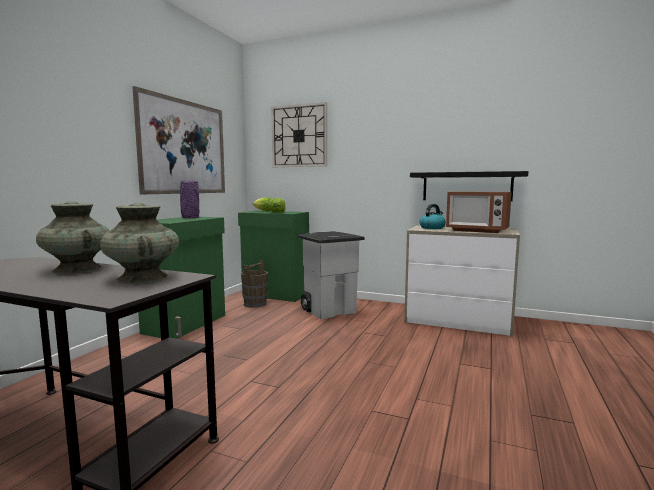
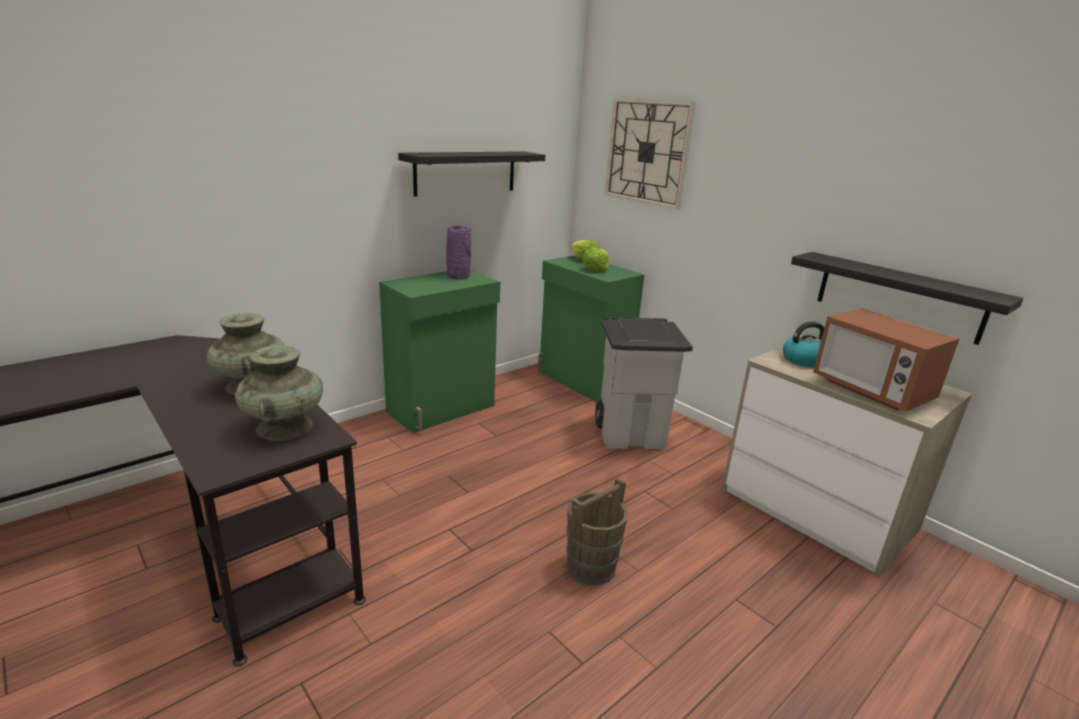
camera: 25 degrees right, 15 degrees up
picture [132,86,225,195] -> black shelf [398,151,545,197]
brown bucket [241,260,268,308] -> brown bucket moved to [567,477,628,585]

